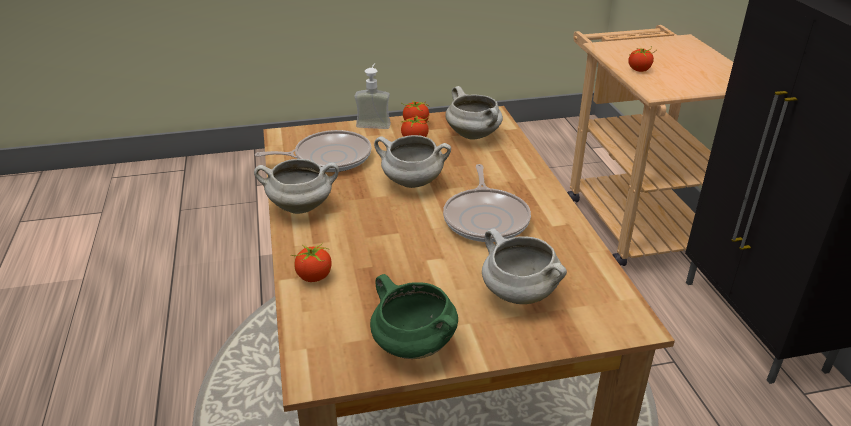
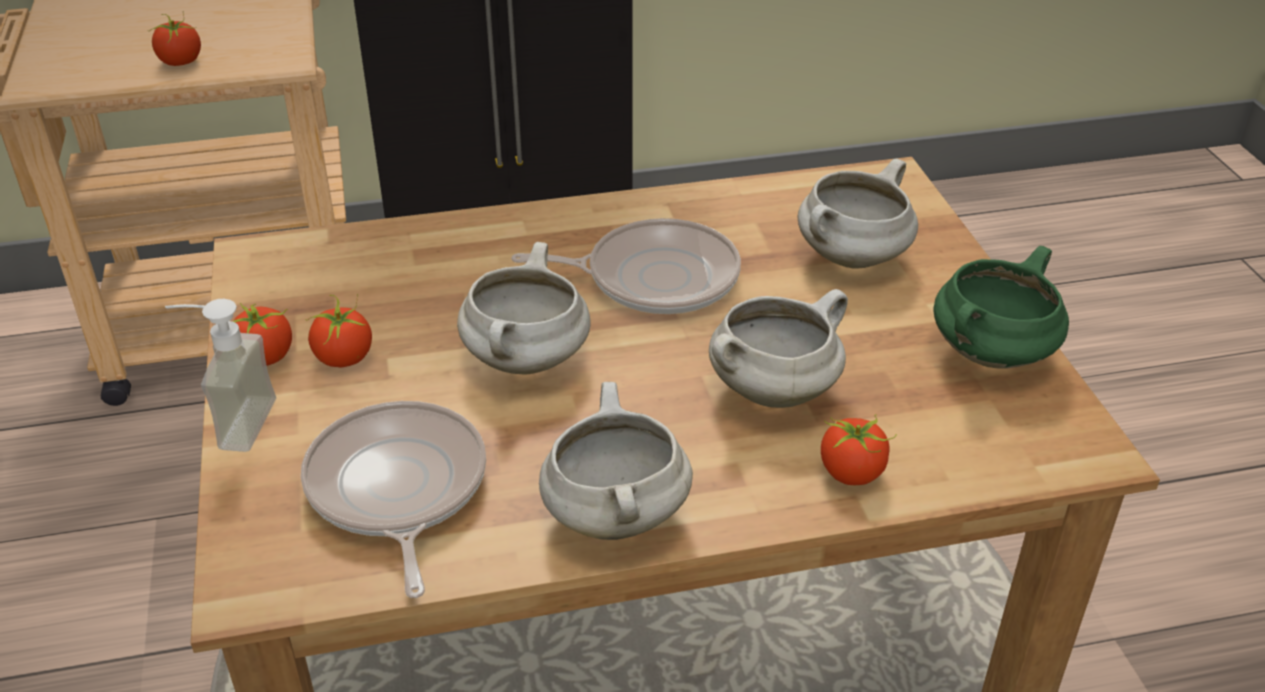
camera: 90 degrees left, 5 degrees up
white cooking pot [445,86,503,140] -> white cooking pot moved to [709,289,848,408]

